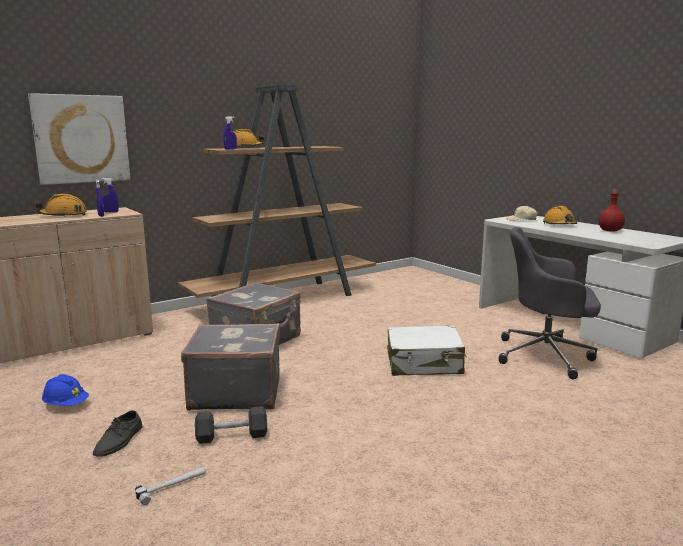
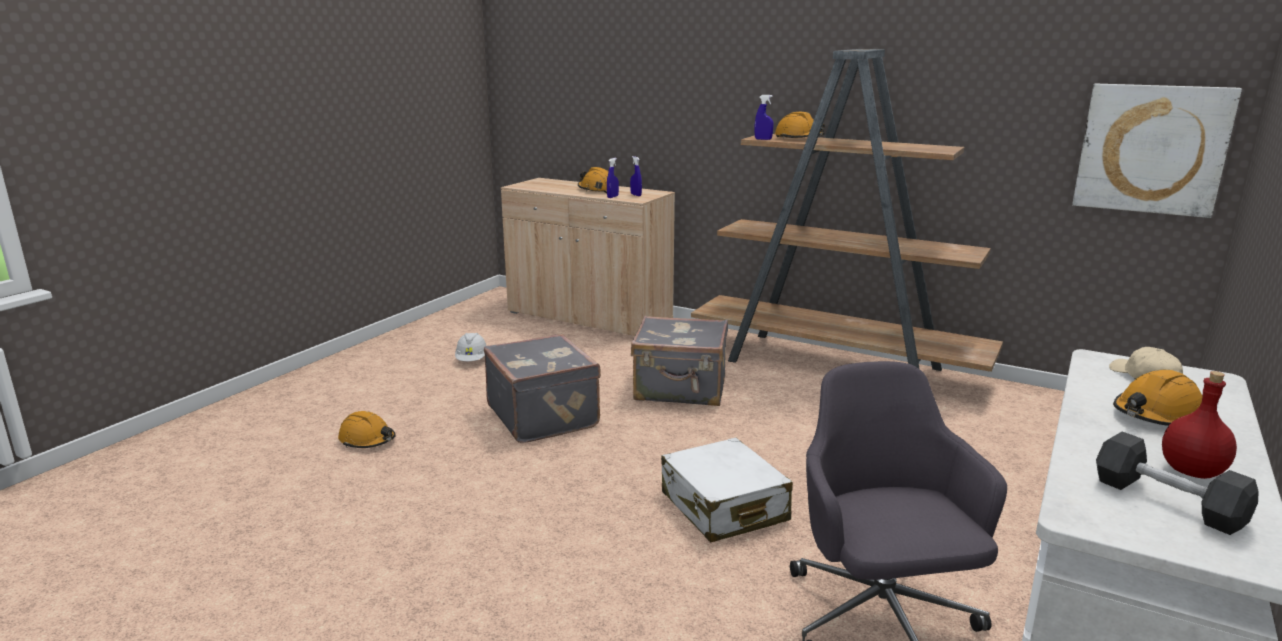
camera: 65 degrees right, 5 degrees up
picture [28,93,130,185] -> picture moved to [1072,84,1242,218]
blue hard hat [42,374,89,406] -> white hard hat [455,333,486,361]
grey shoe [93,410,143,457] -> none
hammer [135,468,206,505] -> orange hard hat [338,411,396,448]
black dumbbell [195,406,267,444] -> black dumbbell moved to [1096,431,1259,535]

